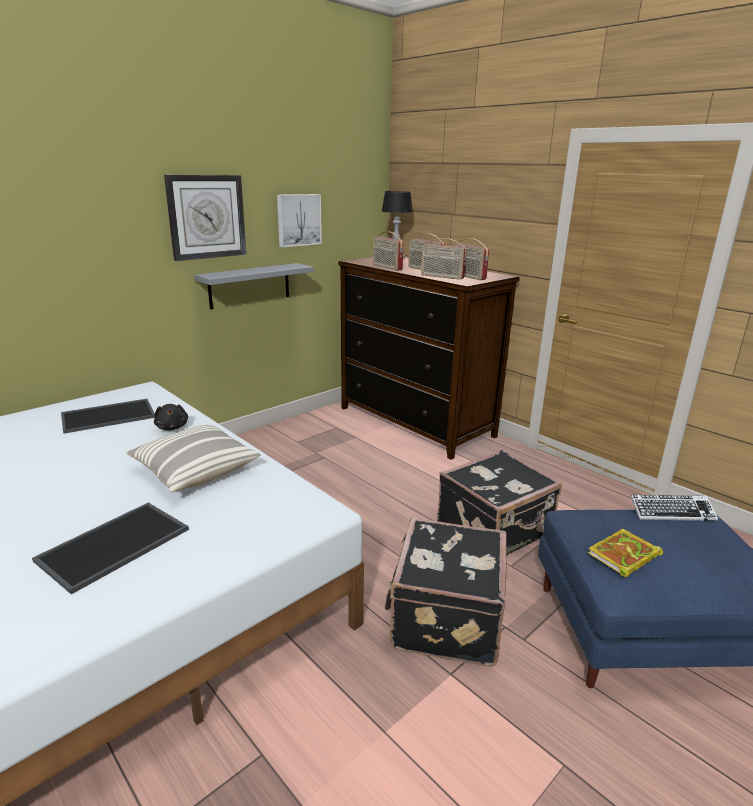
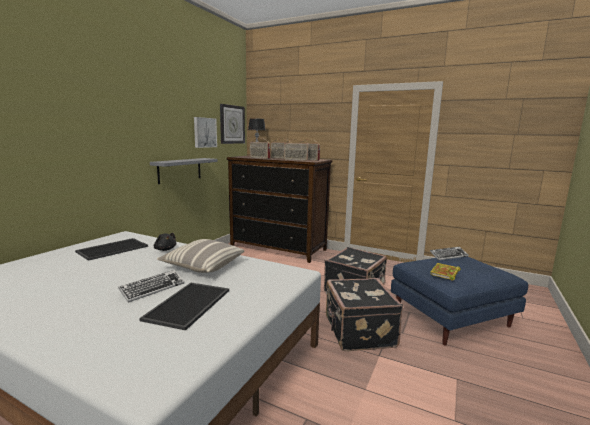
camera: 20 degrees left, 10 degrees down
wall clock [164,175,246,261] -> wall clock moved to [220,104,245,144]
none -> keyboard [118,270,185,303]

